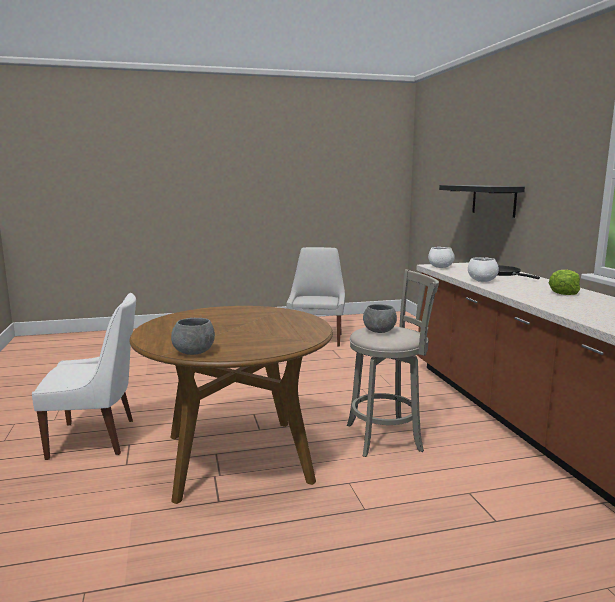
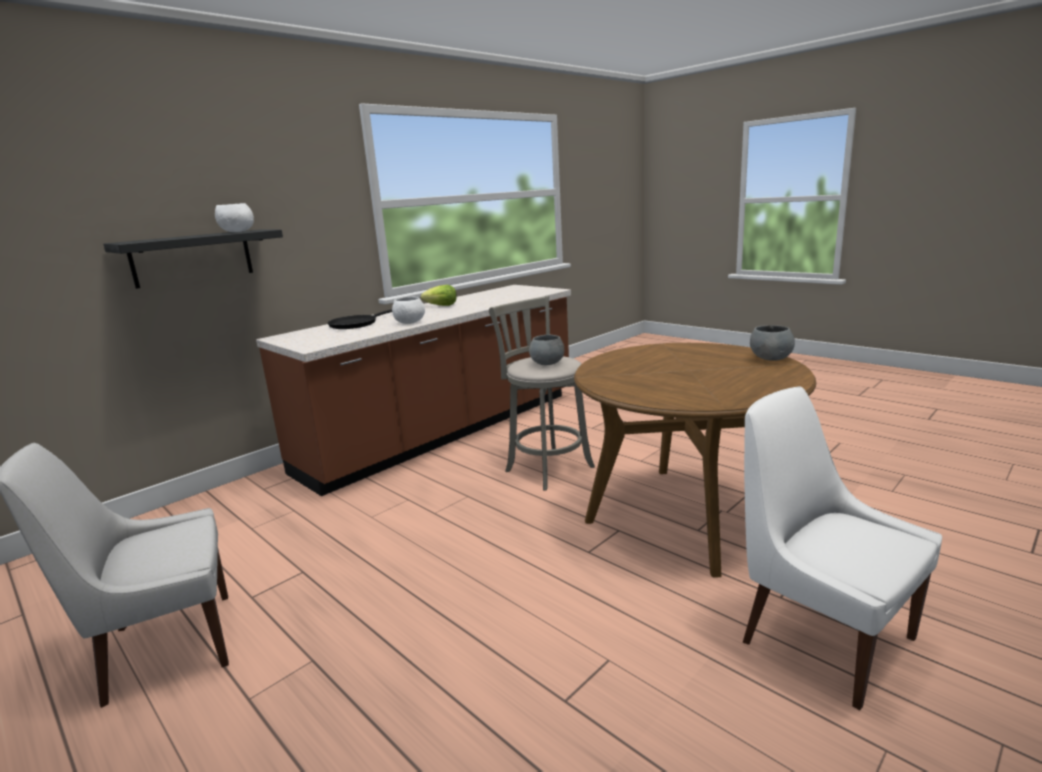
camera: 120 degrees left, 5 degrees up
white bowl [428,247,454,268] -> white bowl moved to [215,203,254,232]

